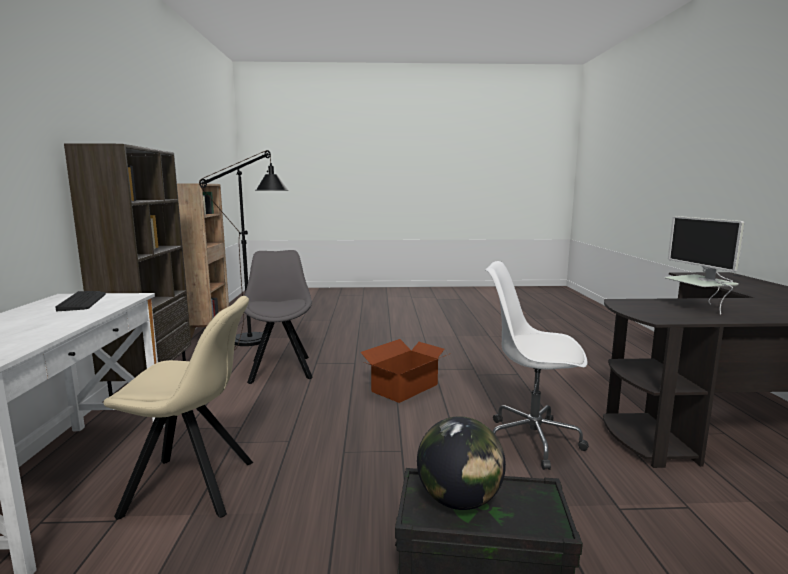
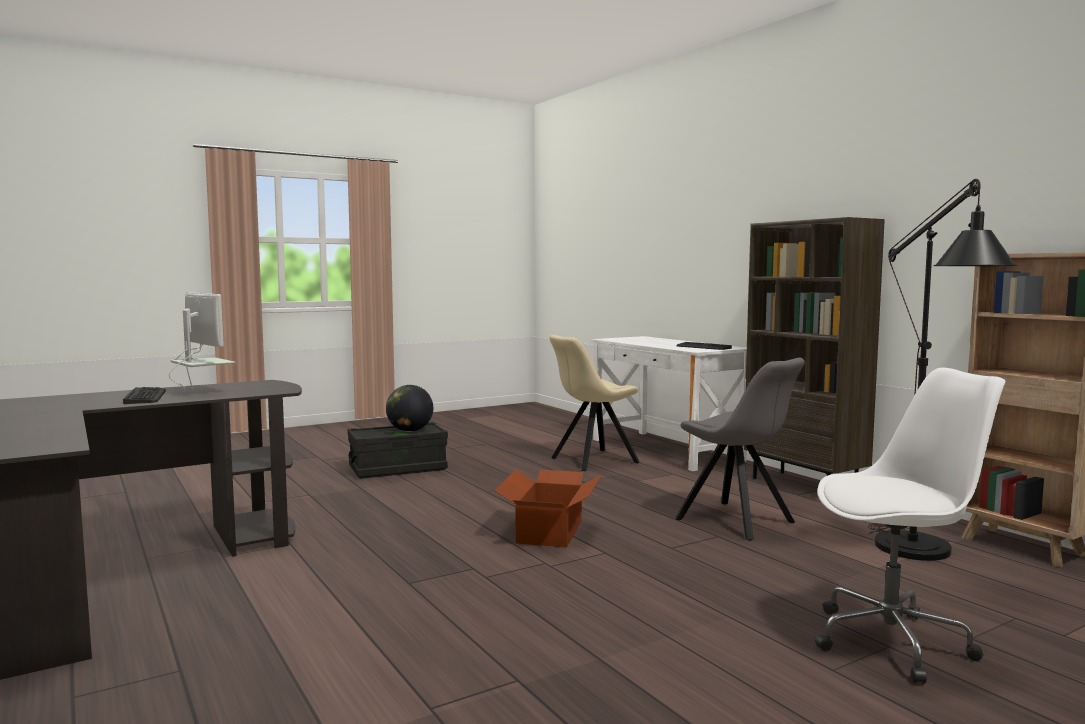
camera: 150 degrees right, 5 degrees down
white office chair [485,261,589,470] -> white office chair moved to [815,368,1005,684]
none -> keyboard [123,387,166,404]

